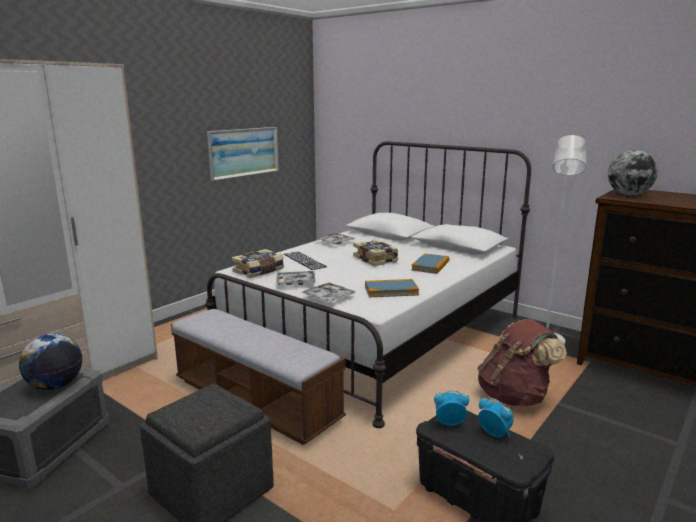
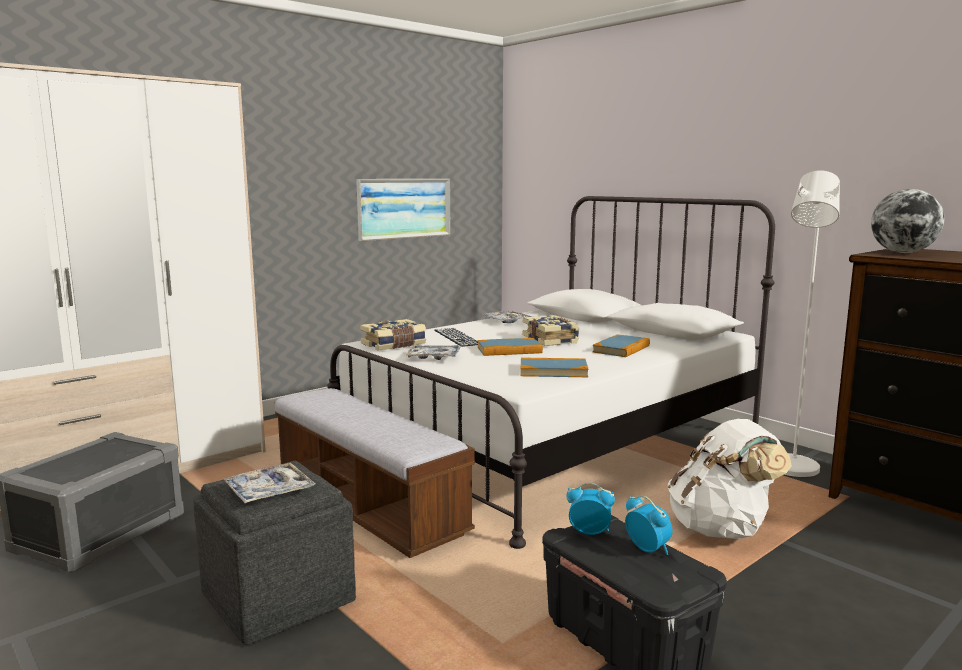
camera: 10 degrees right, 5 degrees down
globe [19,333,82,390] -> none
tray [301,282,356,303] -> tray moved to [224,462,315,503]
brown backpack [477,319,567,406] -> white backpack [668,419,792,539]
none -> book [477,338,543,356]

